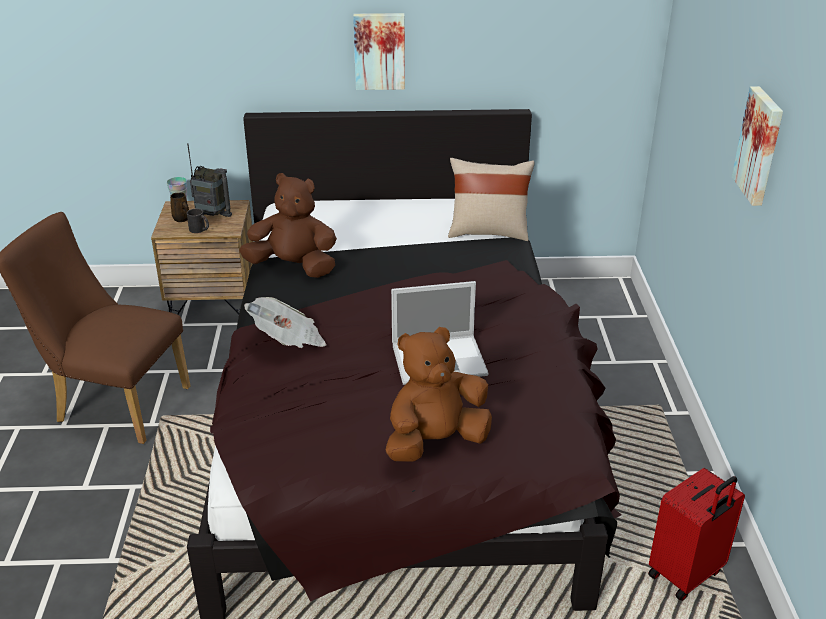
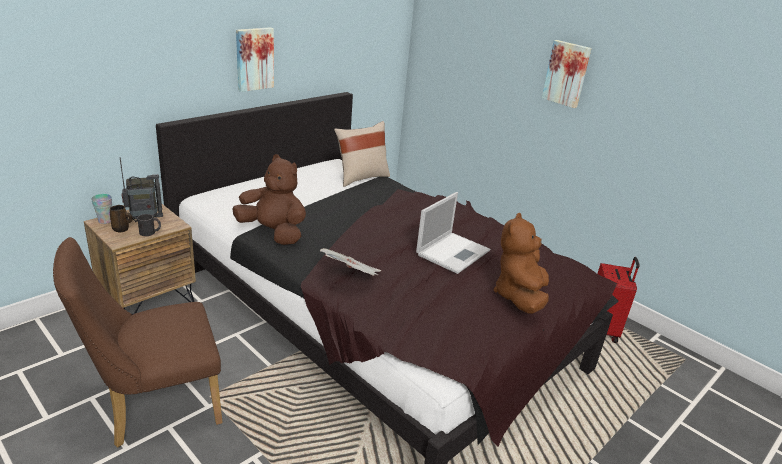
camera: 45 degrees left, 5 degrees down
brown plush toy [239,173,337,278] -> brown plush toy turned 60 degrees clockwise [232,154,306,245]

